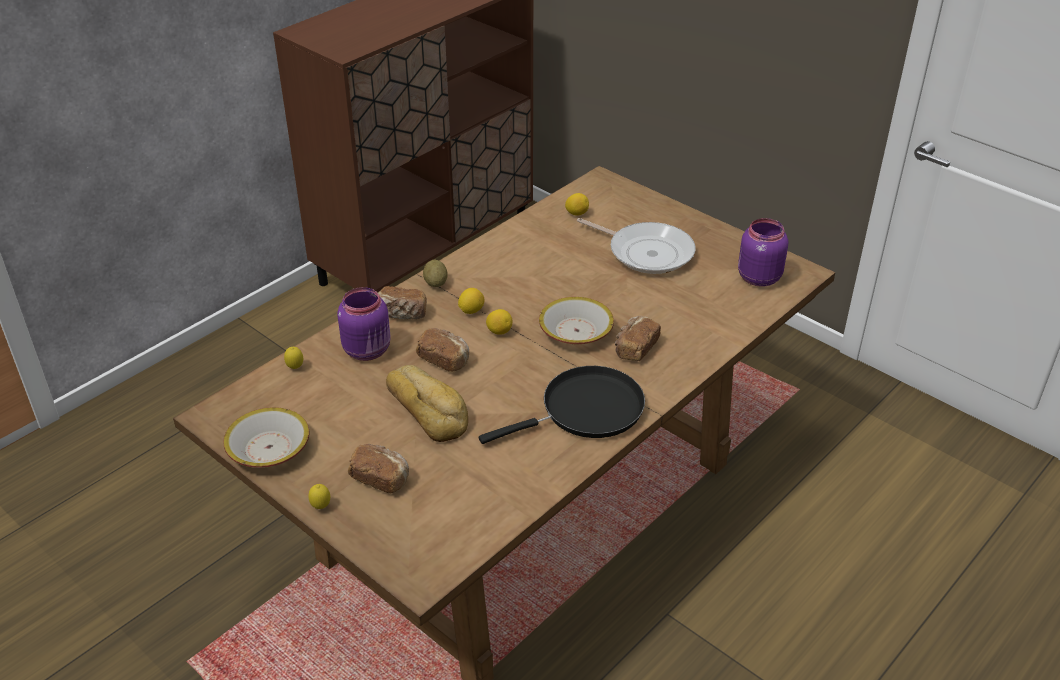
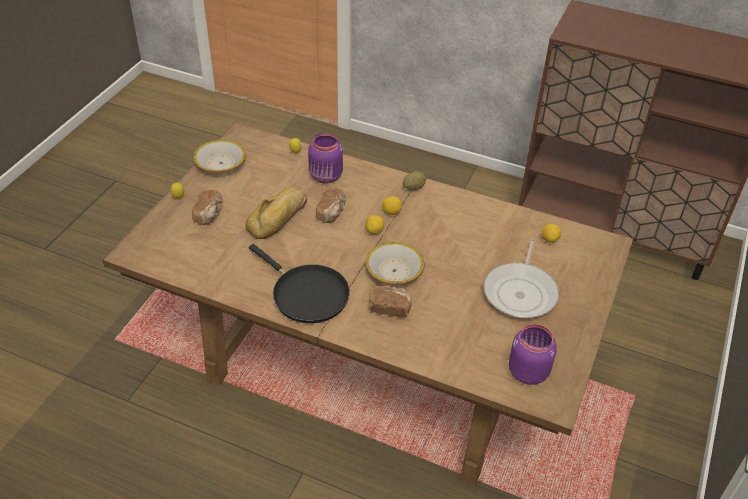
camera: 70 degrees right, 5 degrees up
bread [378,286,427,320] -> none

